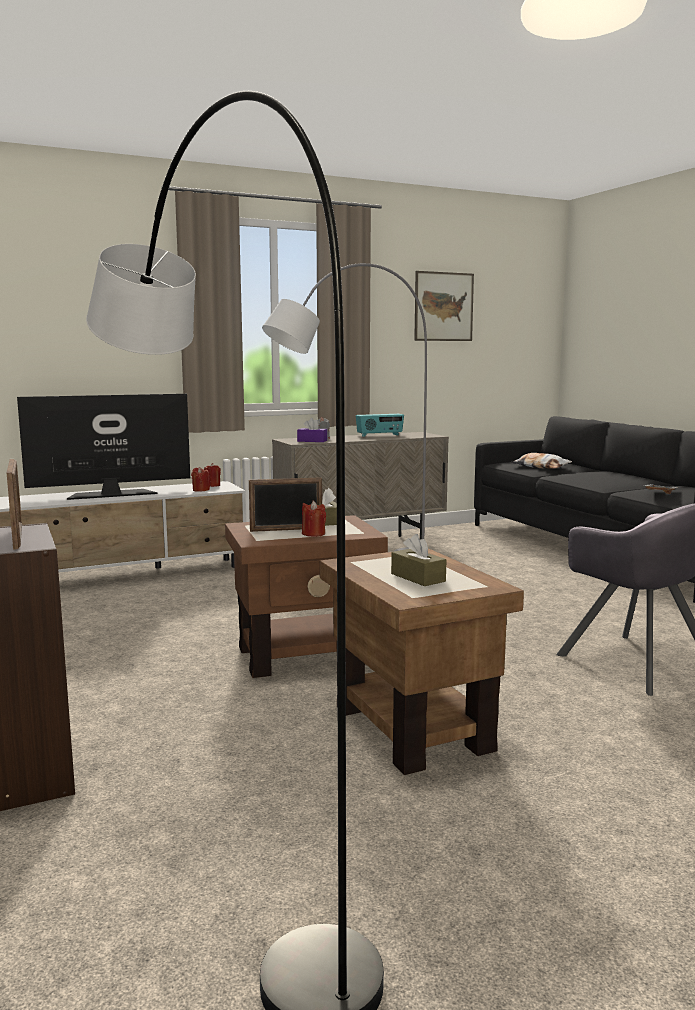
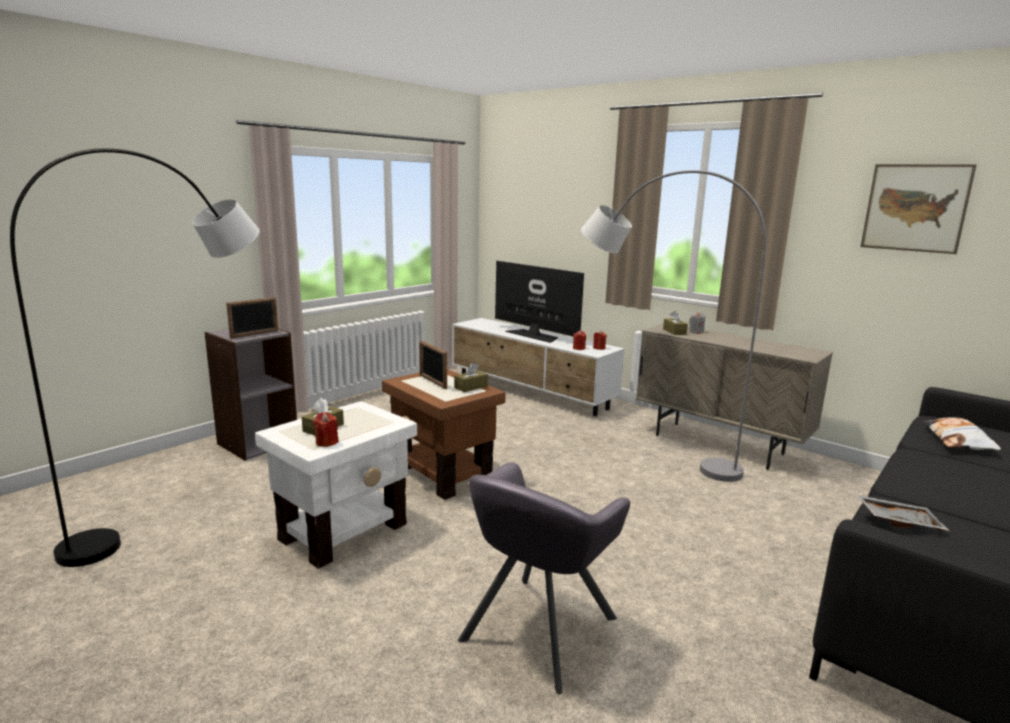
camera: 65 degrees right, 5 degrees up
purple tissue box [297,418,327,442] -> brown tissue box [663,311,688,335]
red candle [302,501,326,537] -> red candle moved to [313,412,339,447]
brown side table [320,548,524,775] -> white side table [255,401,417,569]
radio [356,414,404,437] -> none

